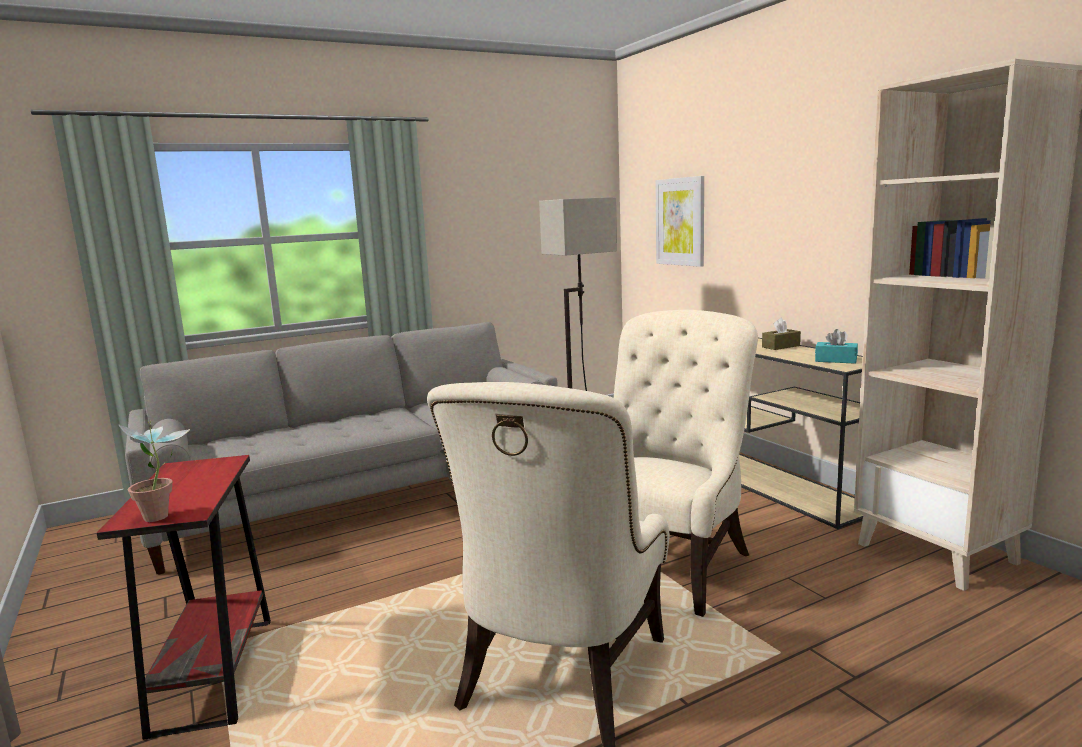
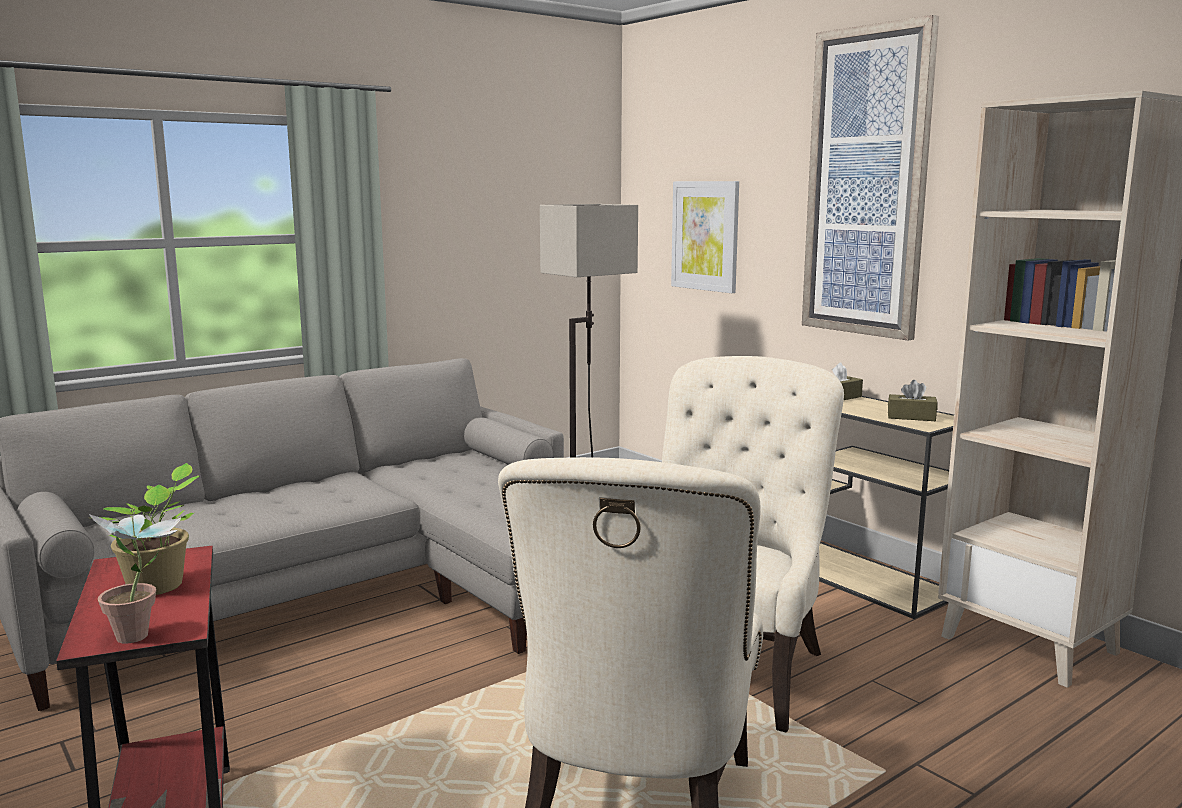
camera: 10 degrees left, 0 degrees up
turquoise tissue box [815,329,858,364] -> brown tissue box [888,380,938,421]
none -> potted plant [100,463,200,595]
none -> picture [802,15,939,340]

